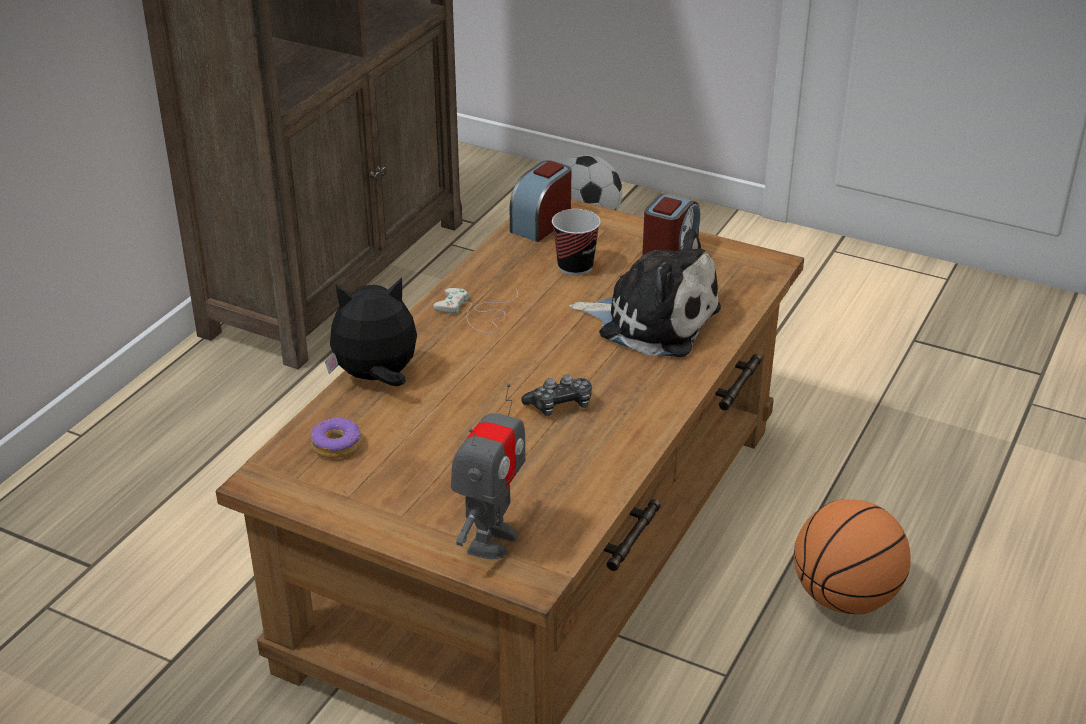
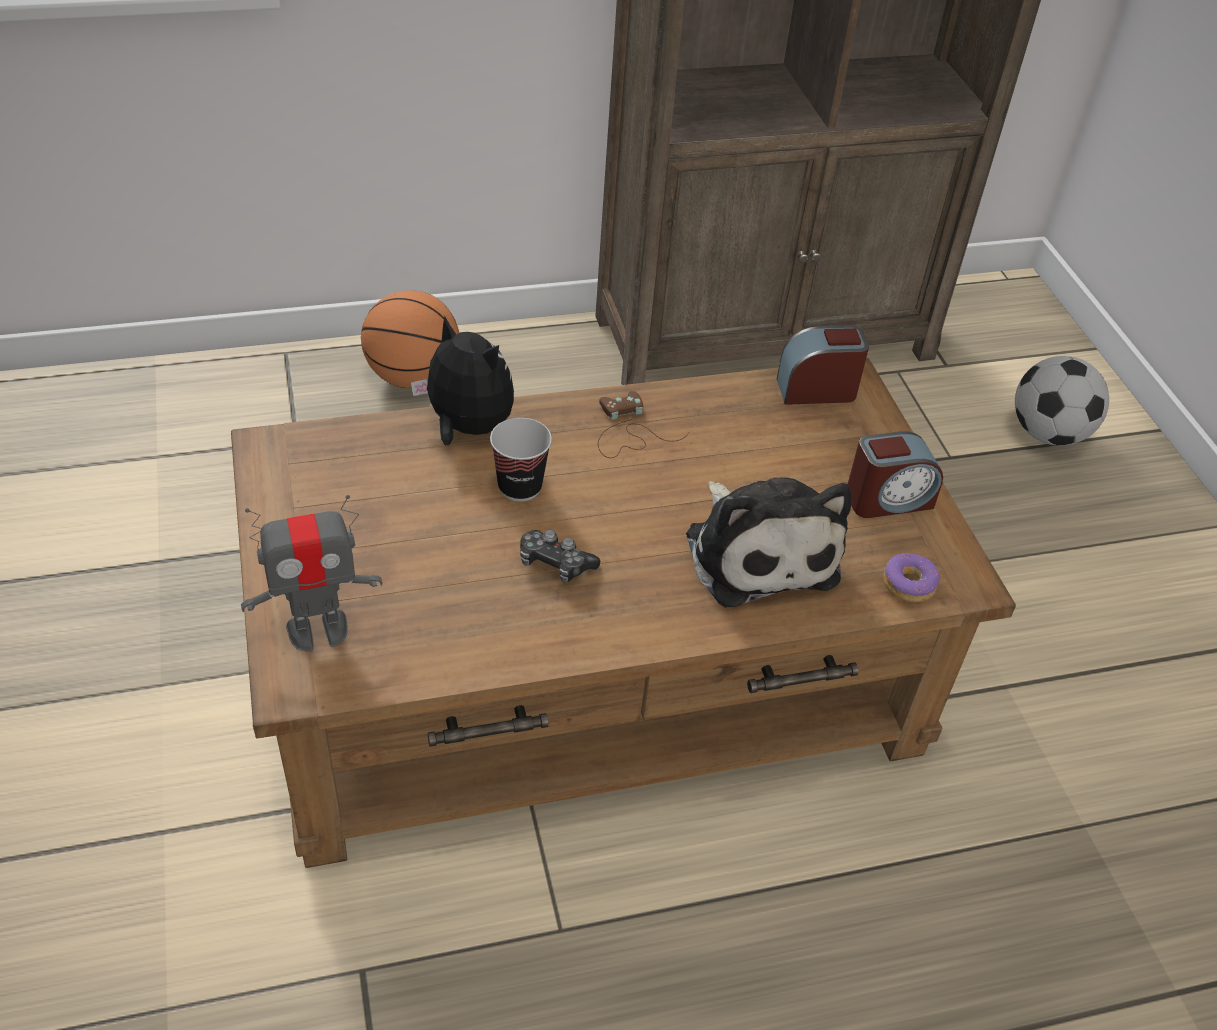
camera: 45 degrees right, 10 degrees up
donut [311,418,361,458] -> donut moved to [884,553,940,602]
white game controller [433,288,518,333] -> brown game controller [598,391,689,458]
cup [552,209,601,276] -> cup moved to [490,418,552,501]
basketball [794,499,911,614] -> basketball moved to [361,290,459,388]

